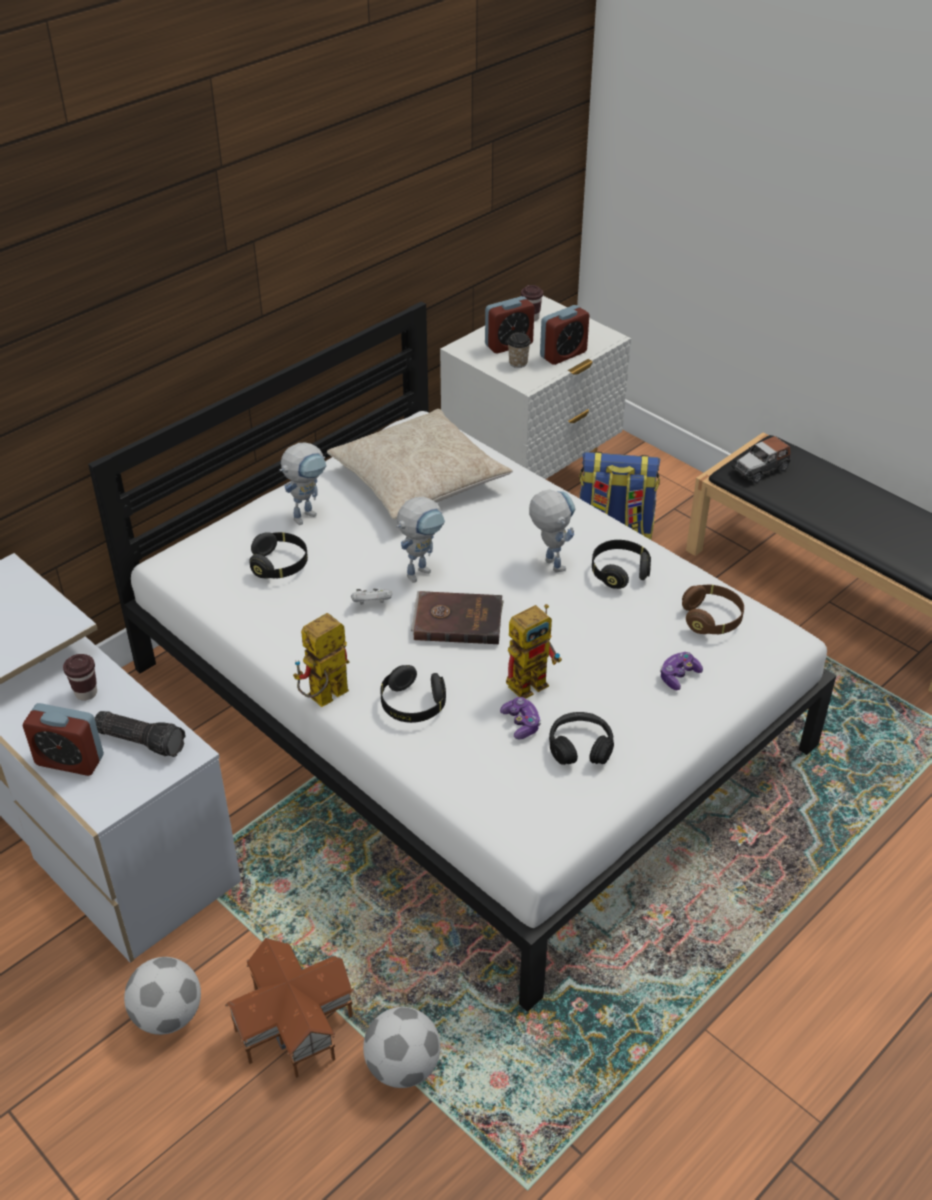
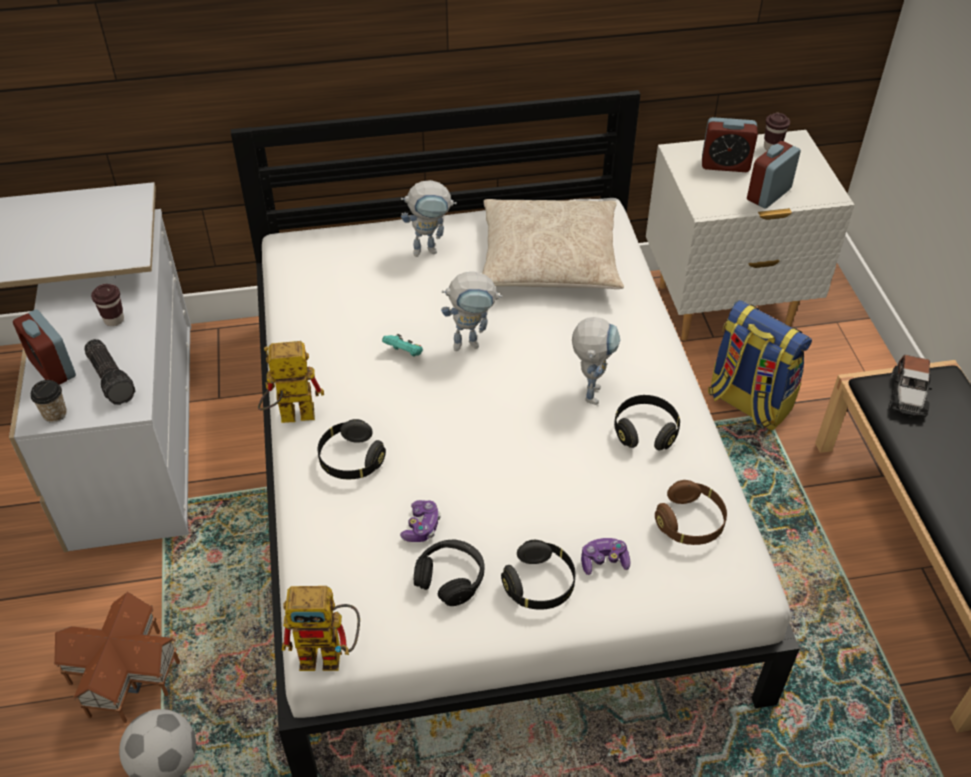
camera: 35 degrees right, 5 degrees up
football [124,957,201,1035] -> none
black headphones [249,532,308,579] -> black headphones moved to [501,540,576,610]
white game controller [351,589,392,605] -> turquoise game controller [382,334,423,356]
brown book [411,591,504,644] -> none
toy robot [506,604,562,698] -> toy robot moved to [282,586,360,671]
cup [507,332,531,368] -> cup moved to [31,380,67,423]
alarm clock [540,305,589,365] -> alarm clock turned 135 degrees clockwise [747,141,801,208]
toy car [731,436,791,483] -> toy car turned 75 degrees counterclockwise [889,355,932,417]

